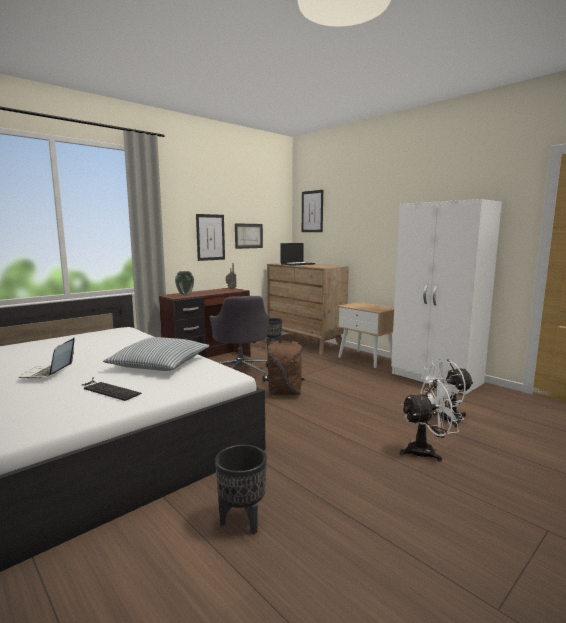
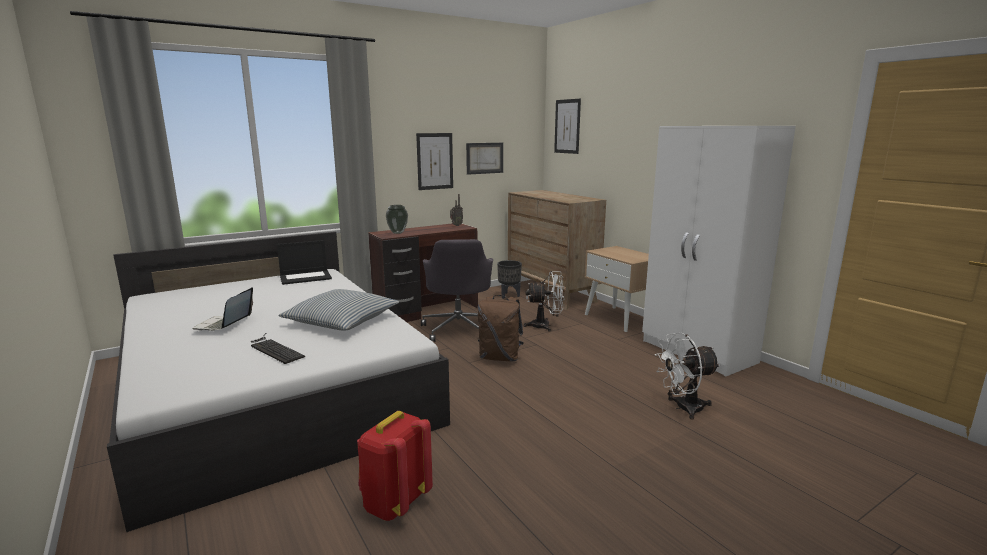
camera: 10 degrees right, 5 degrees up
black planter [215,445,267,535] -> red backpack [357,411,433,521]
laptop [280,243,315,266] -> laptop moved to [277,240,332,285]
white fan [400,378,464,462] -> white fan moved to [523,271,564,332]

